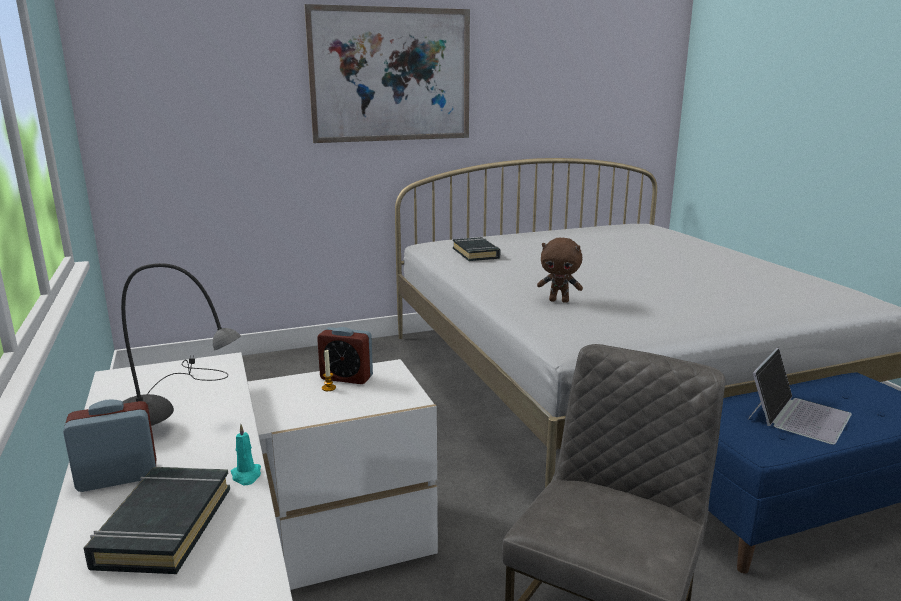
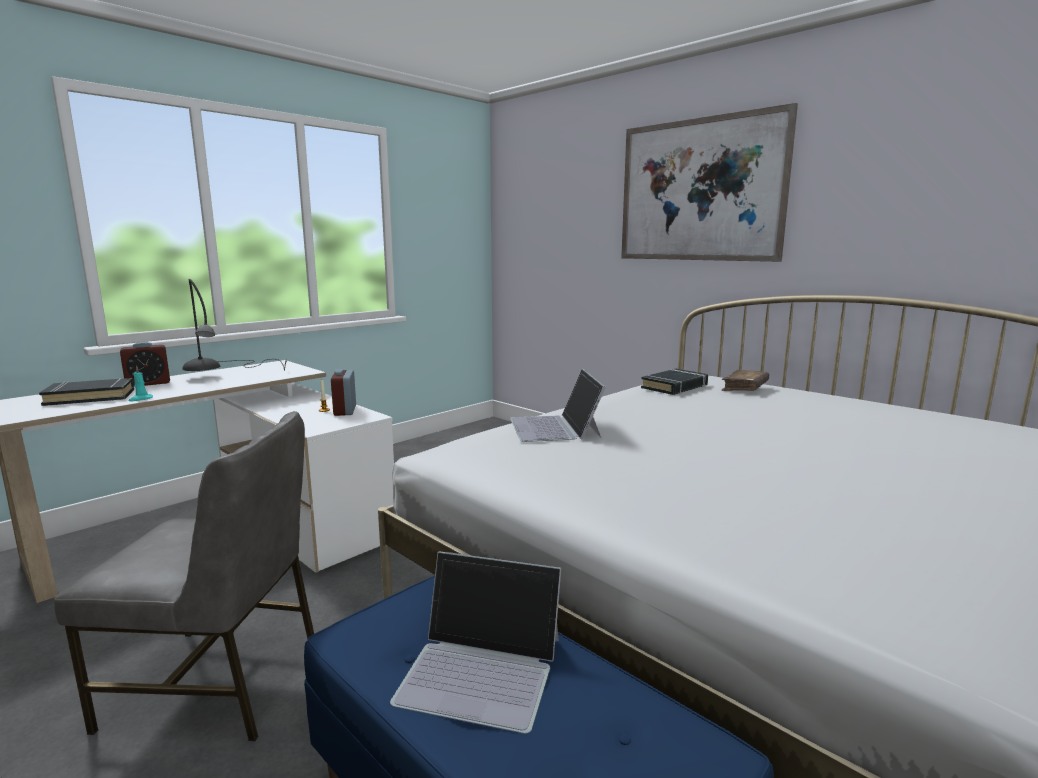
camera: 65 degrees right, 5 degrees down
alarm clock [63,400,156,492] -> alarm clock turned 105 degrees clockwise [120,342,170,387]
brown plush toy [537,238,583,303] -> laptop [510,369,606,442]
none -> brown book [722,370,769,391]

